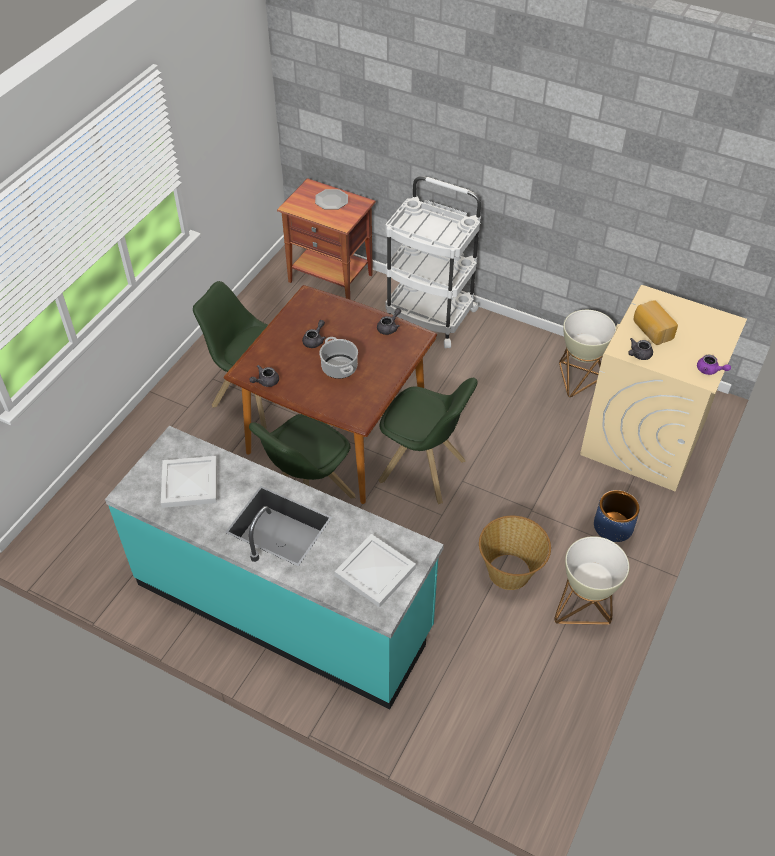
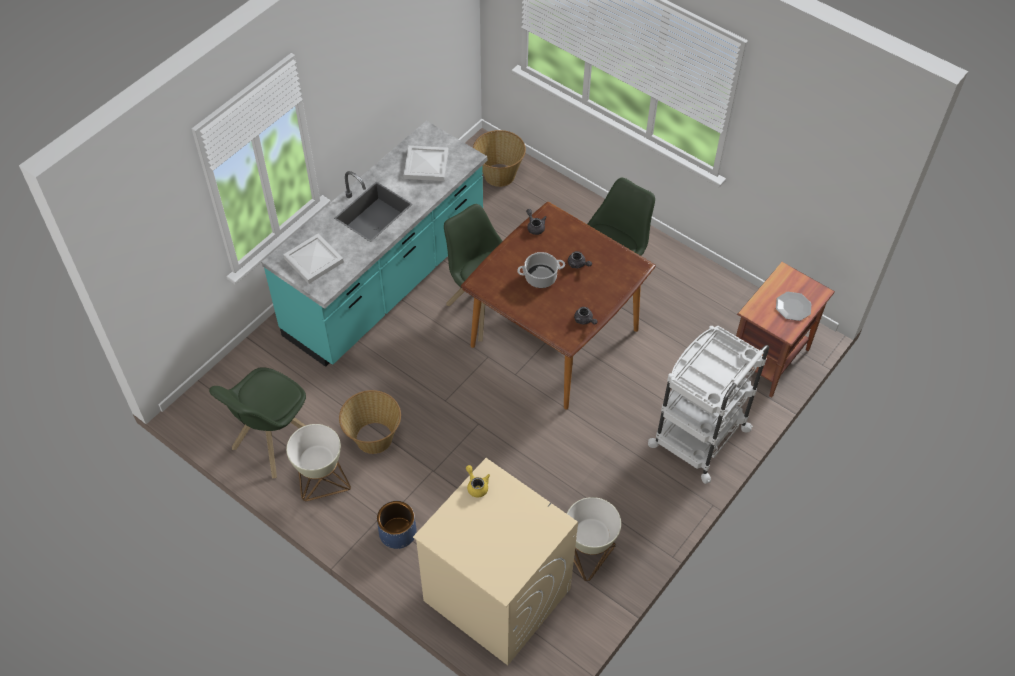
camera: 100 degrees right, 5 degrees up
green chair [379,378,478,504] -> green chair moved to [209,367,306,479]
grey teapot [628,338,653,360] -> yellow teapot [466,465,490,497]
bread [634,300,678,345] -> none
purple teapot [697,354,731,375] -> none
none -> basket [473,130,526,187]

